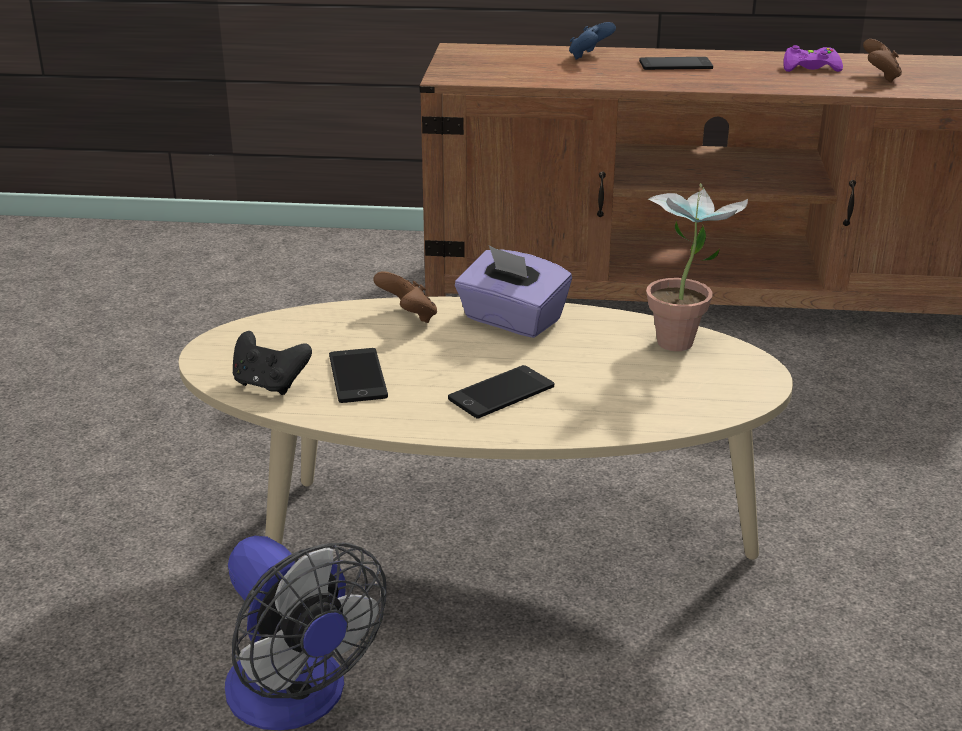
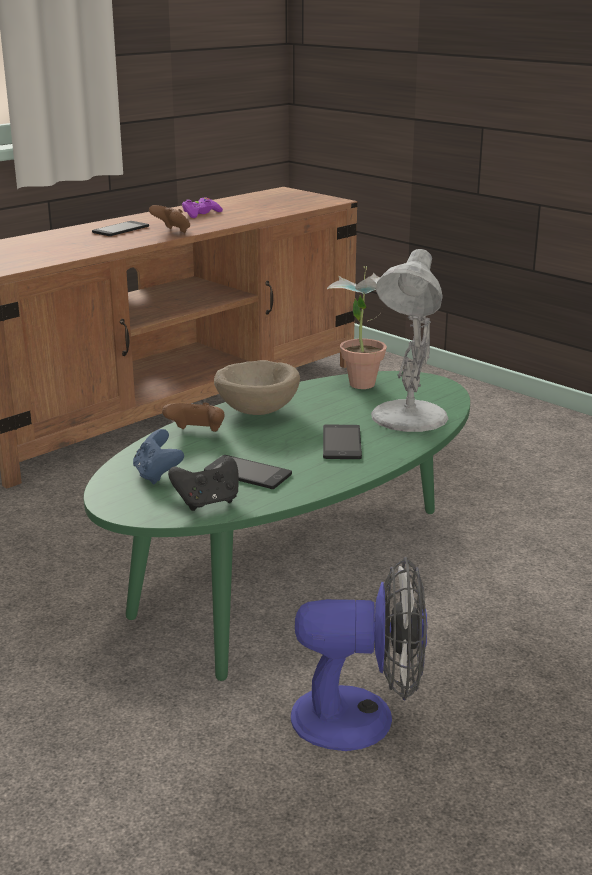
camera: 50 degrees left, 5 degrees down
beige coffee table [178,297,793,560] -> green coffee table [83,371,470,681]
purple tissue box [455,246,572,338] -> beige bowl [214,360,300,415]
blue game controller [569,22,616,60] -> blue game controller moved to [133,429,184,485]
brown game controller [863,39,902,83] -> brown game controller moved to [149,205,190,233]
none -> white table lamp [371,249,448,432]

